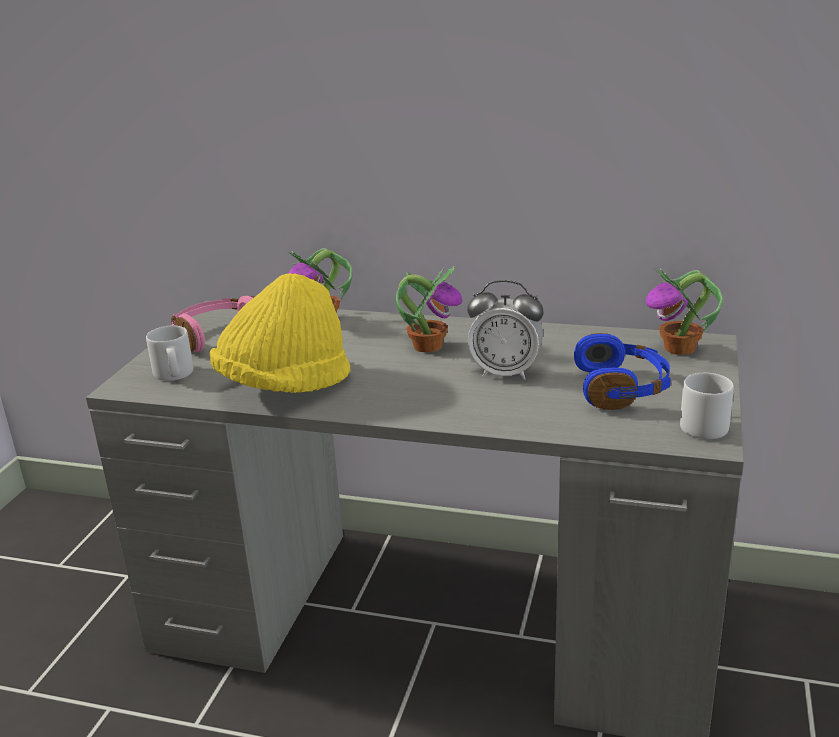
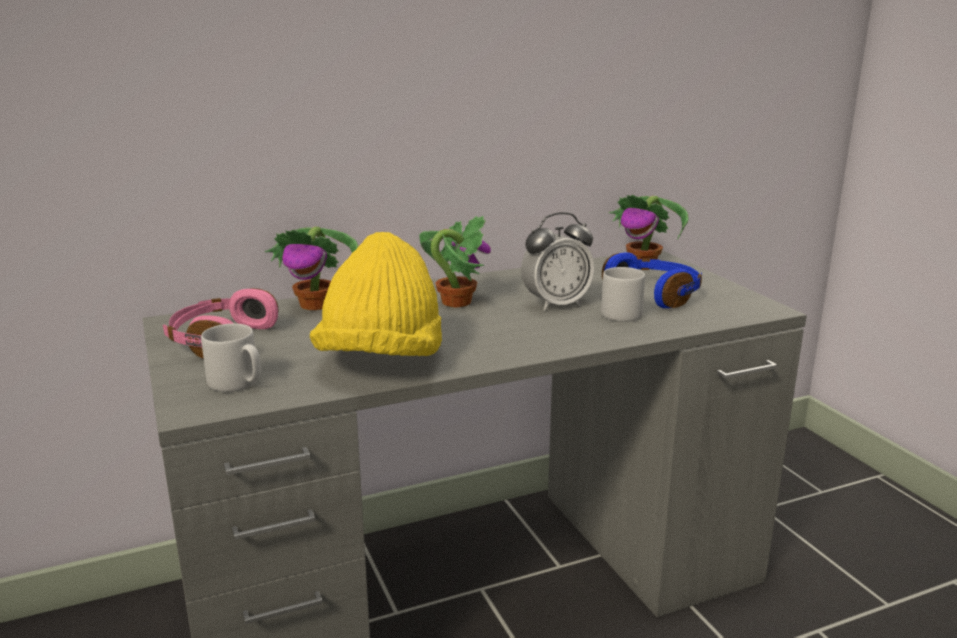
camera: 40 degrees left, 5 degrees down
grey mug [680,373,734,439] -> grey mug moved to [601,267,645,322]

